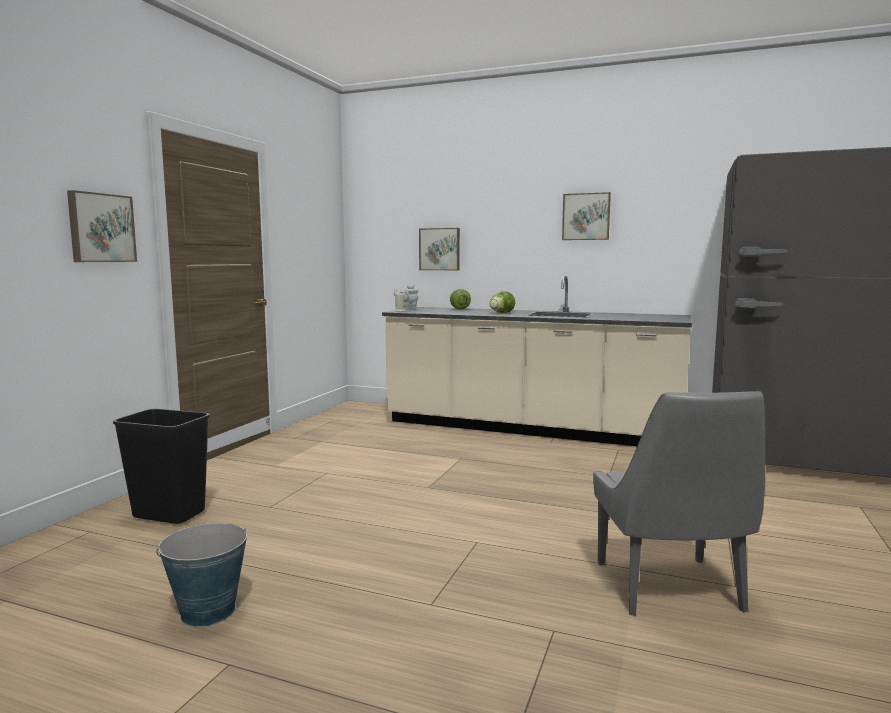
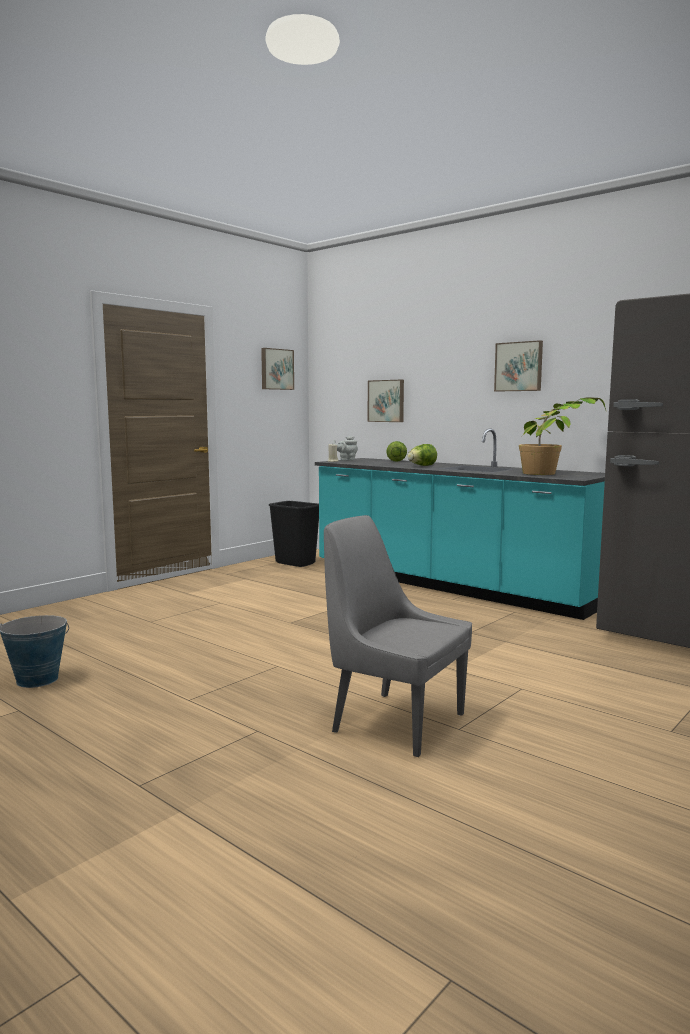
camera: 20 degrees right, 0 degrees up
picture [67,190,137,262] -> picture moved to [261,348,294,390]
black trash can [113,409,210,524] -> black trash can moved to [269,501,319,567]
beige counter [382,275,692,446] -> turquoise counter [315,428,605,620]
grey chair [593,391,765,616] -> grey chair turned 105 degrees clockwise [324,515,472,757]
none -> potted plant [519,397,606,475]

